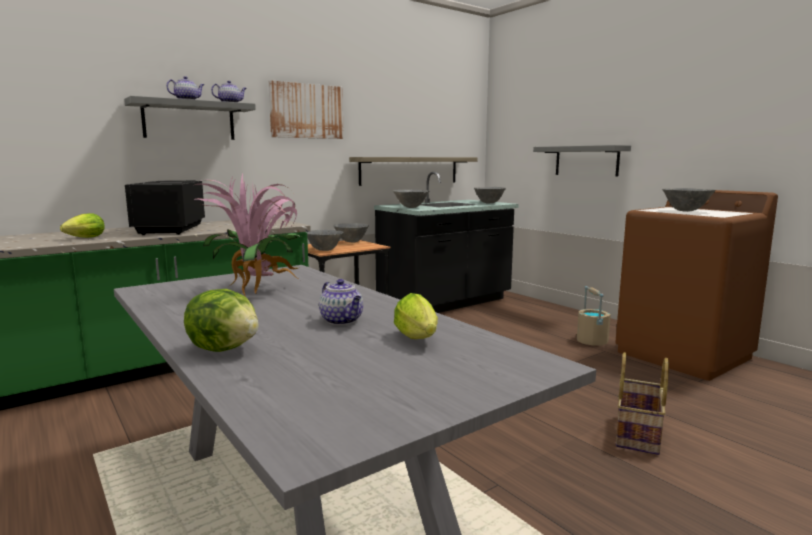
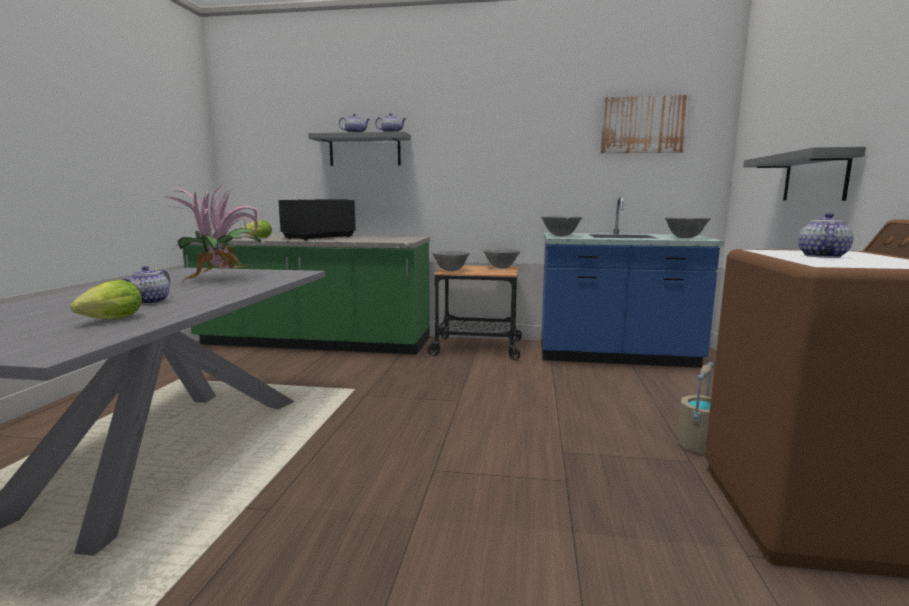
camera: 45 degrees right, 0 degrees up
lettuce [184,289,259,352] -> none
picture [268,80,344,139] -> picture moved to [601,95,690,153]
shelf [349,157,478,186] -> none
black counter [374,172,519,313] -> blue counter [541,197,724,368]
basket [616,352,669,455] -> none
grey bowl [662,188,716,212] -> teapot [798,213,854,258]

